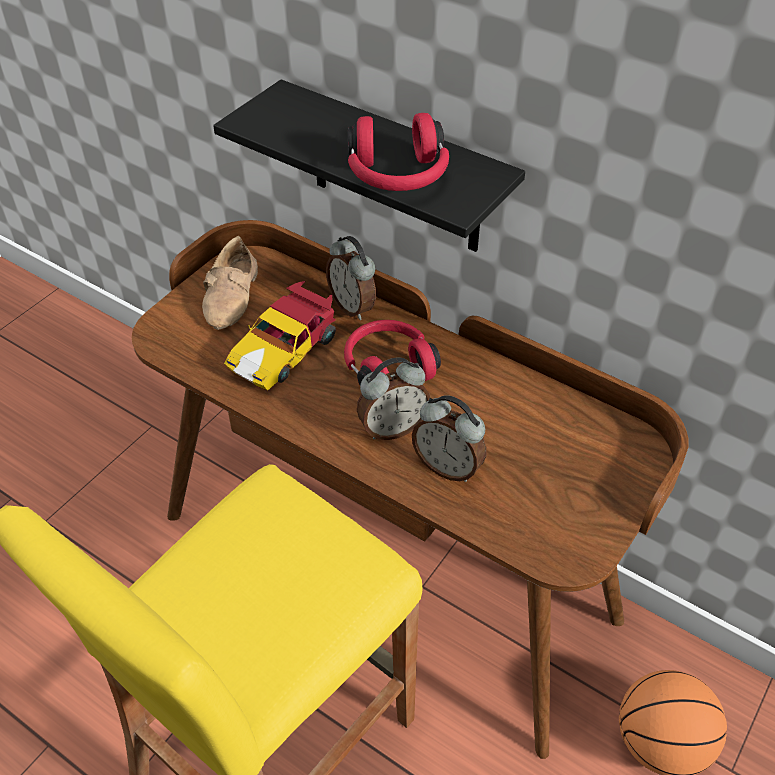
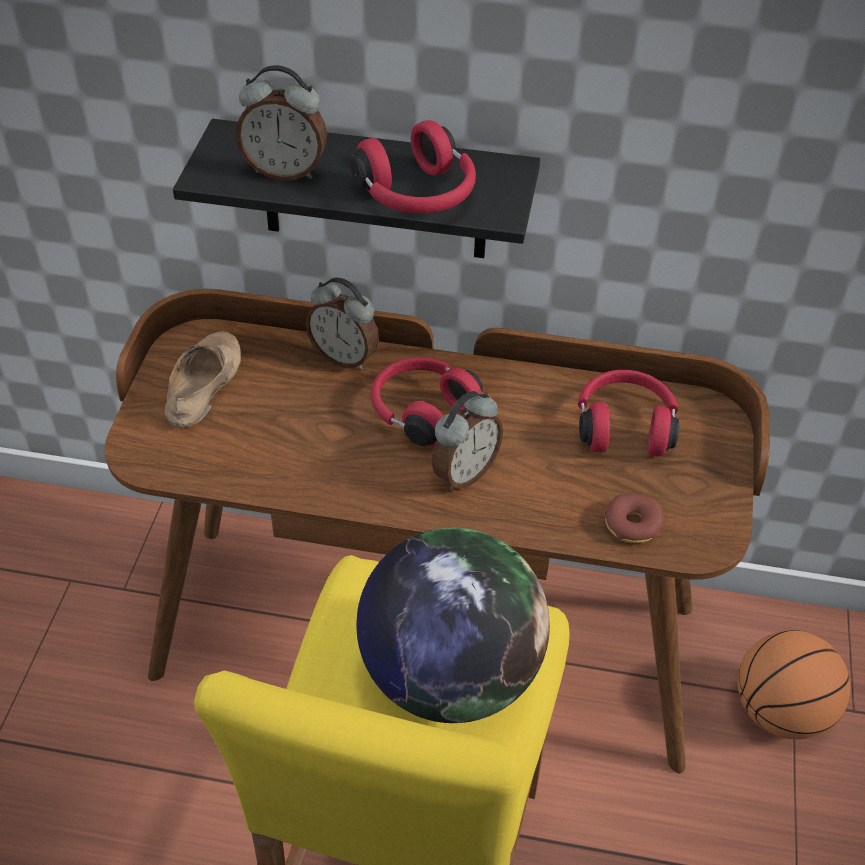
camera: 25 degrees left, 0 degrees up
beige shoe [202,236,258,330] -> beige shoe turned 150 degrees counterclockwise [165,331,241,428]
toy car [224,281,336,391] -> none
alarm clock [412,395,487,482] -> alarm clock moved to [236,65,327,180]
none -> globe [356,528,550,723]
none -> red headphones [578,370,679,456]
none -> donut [604,493,663,543]

